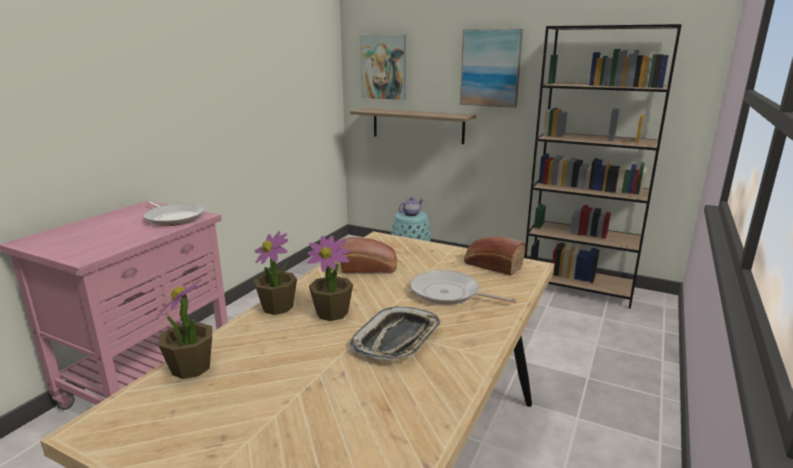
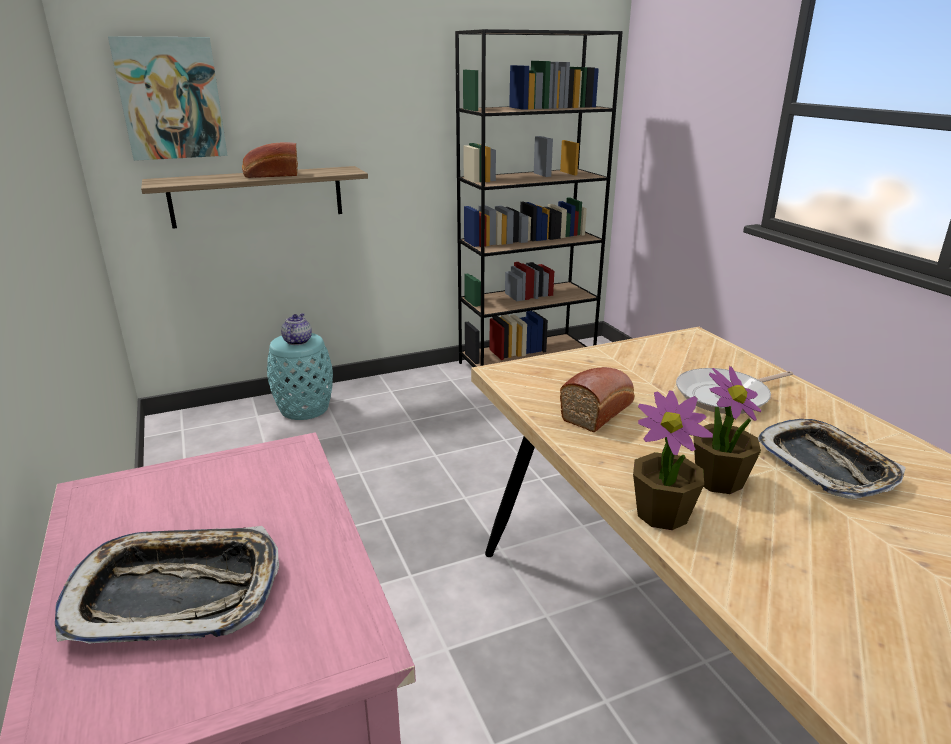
camera: 50 degrees left, 5 degrees up
frying pan [144,201,205,226] -> none
potted plant [158,280,212,379] -> none
picture [460,29,523,108] -> none
bread [464,237,526,276] -> bread moved to [242,142,298,178]
none -> tray [55,526,279,644]

